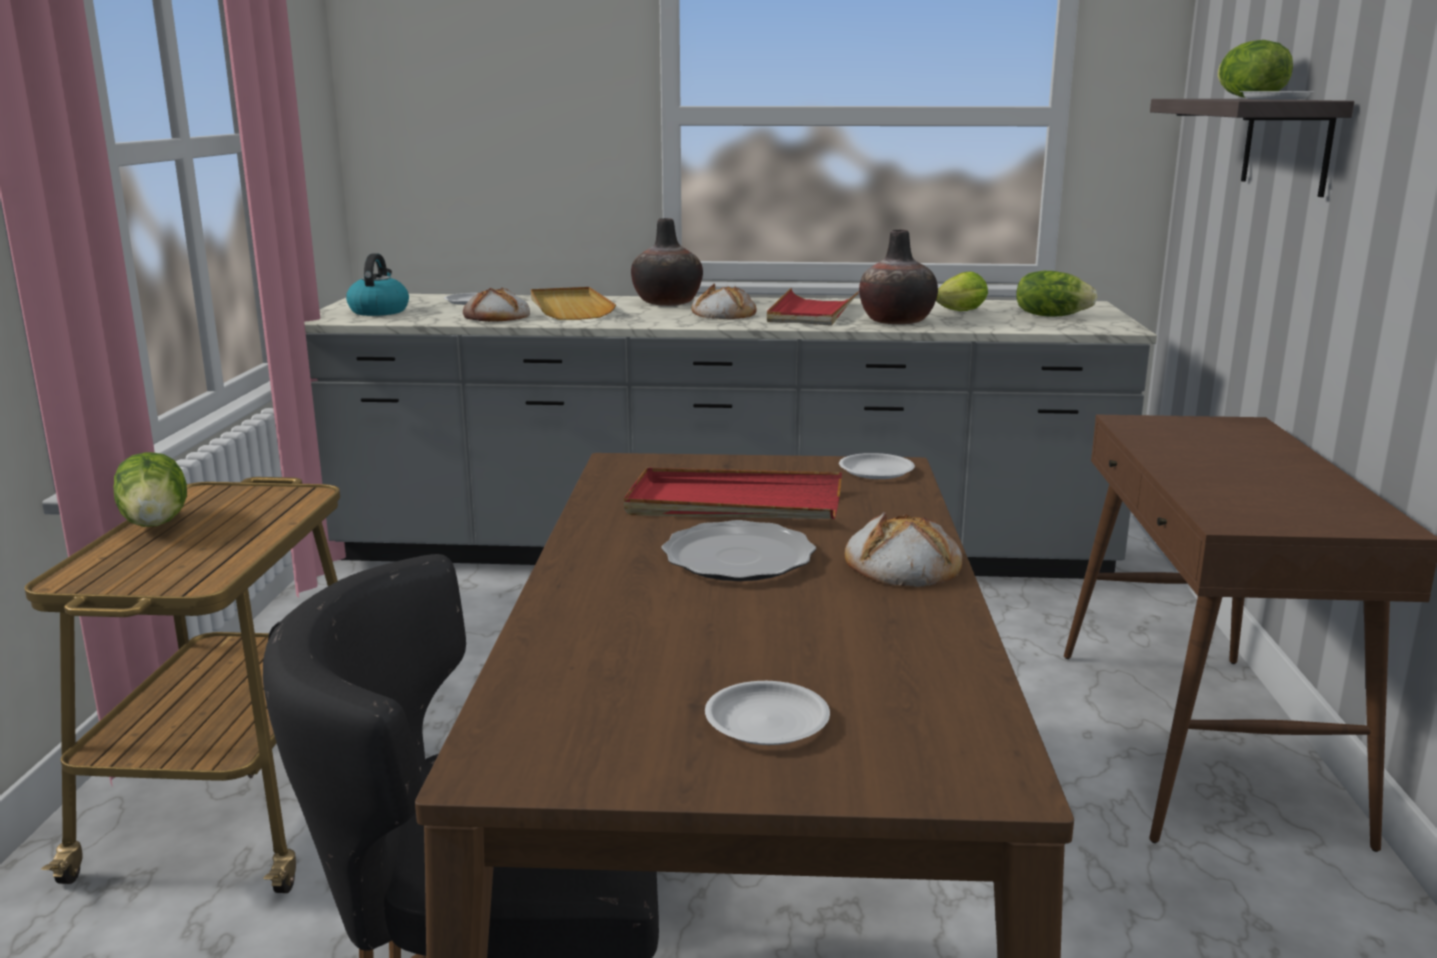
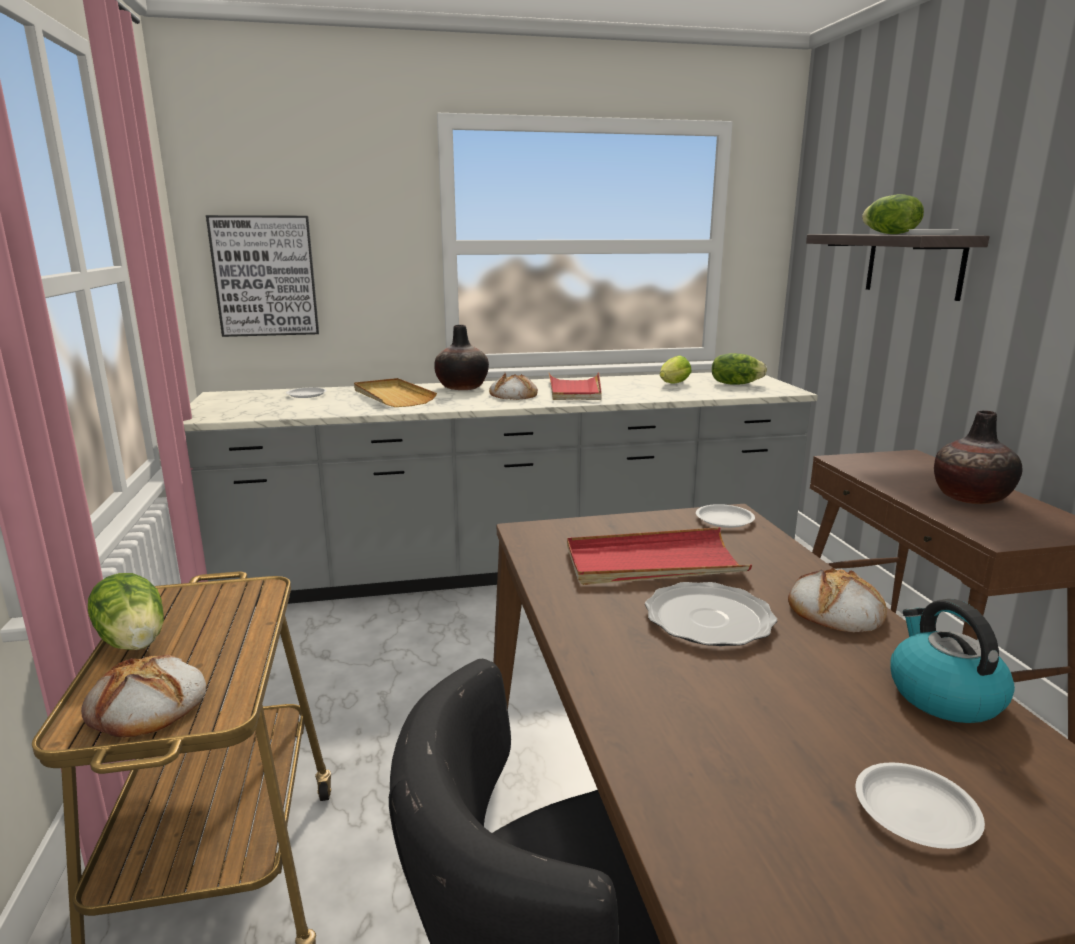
camera: 15 degrees left, 0 degrees up
kettle [346,253,409,316] -> kettle moved to [891,599,1015,723]
bread [463,287,530,322] -> bread moved to [81,655,206,738]
vase [859,229,938,324] -> vase moved to [934,410,1022,504]
none -> picture [206,215,319,337]

